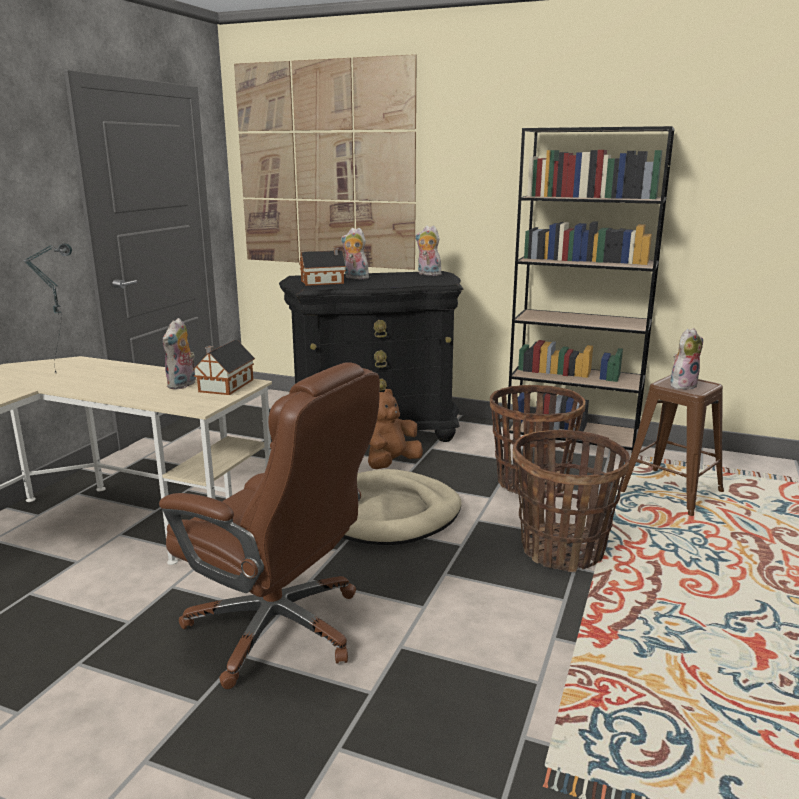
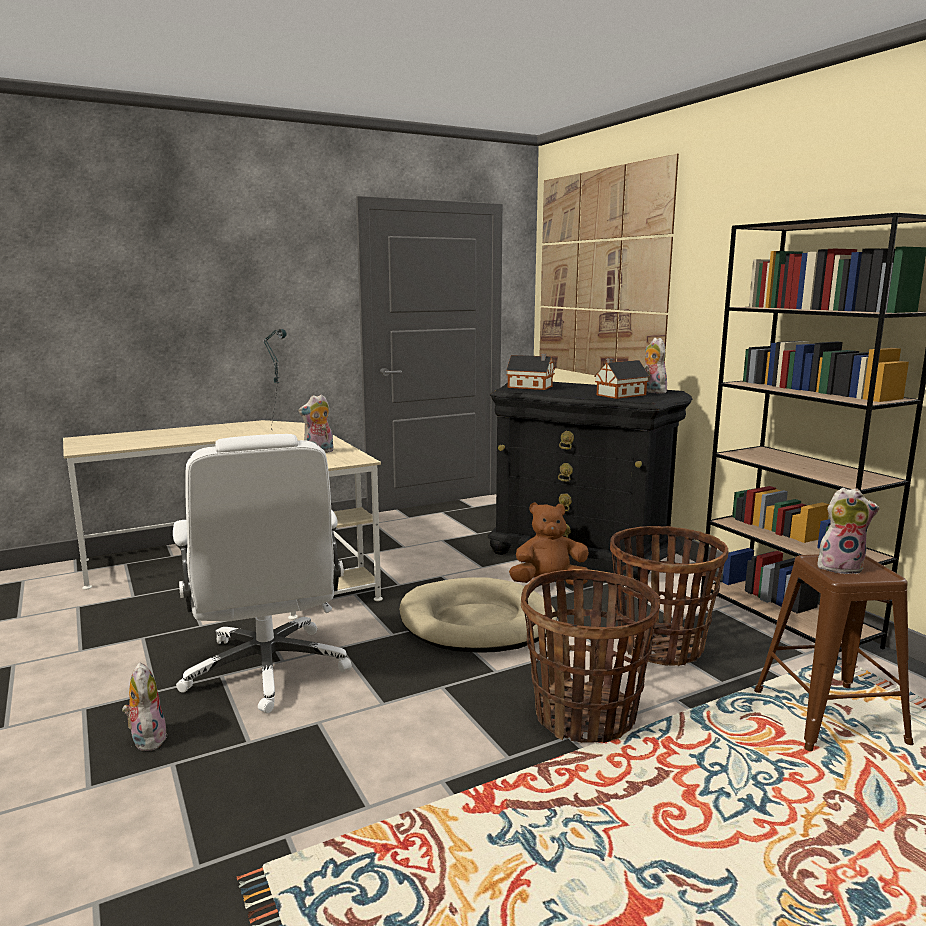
camera: 40 degrees right, 5 degrees down
brown office chair [159,362,380,689] -> white office chair [173,434,352,713]
toy house [192,340,255,395] -> toy house moved to [594,358,650,399]
plush toy [341,228,369,279] -> plush toy moved to [122,662,167,751]

